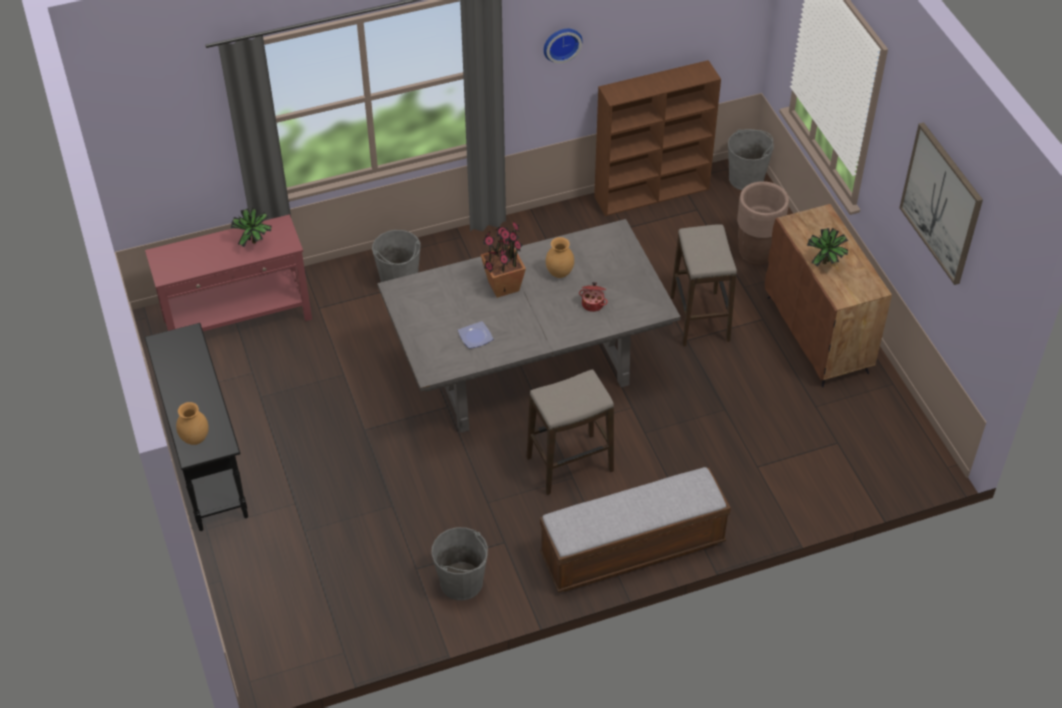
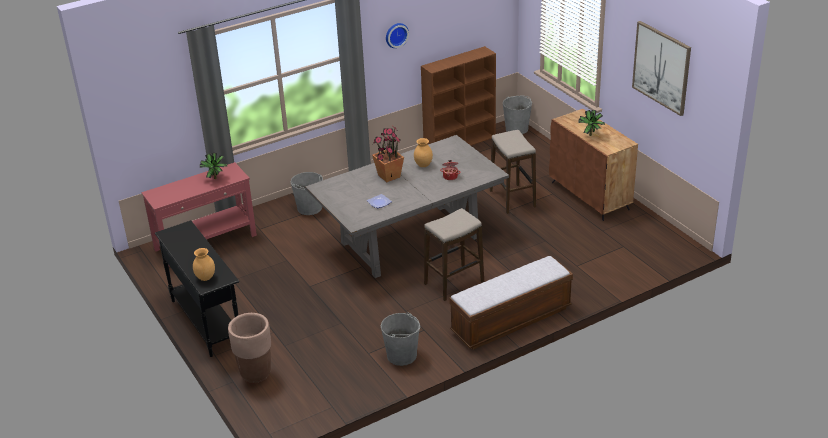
camera: 10 degrees left, 15 degrees down
brown planter [737,181,789,265] -> brown planter moved to [228,313,271,384]

